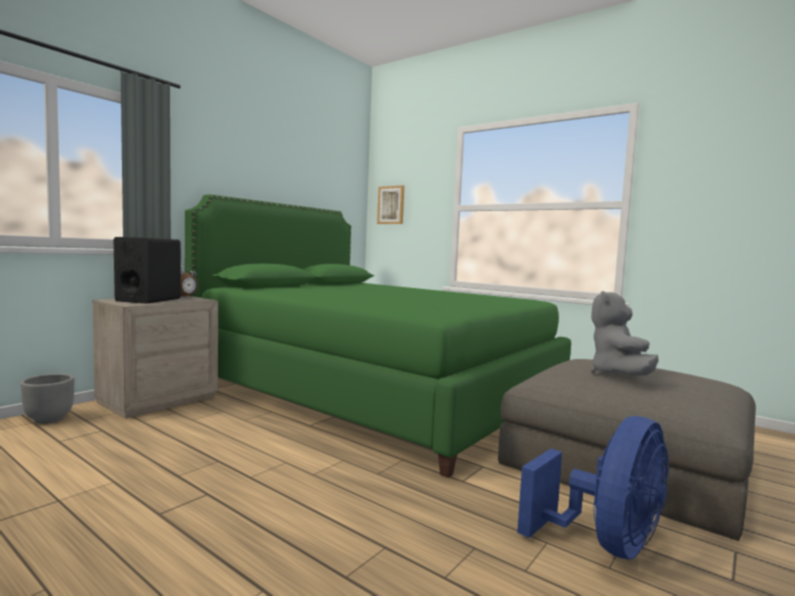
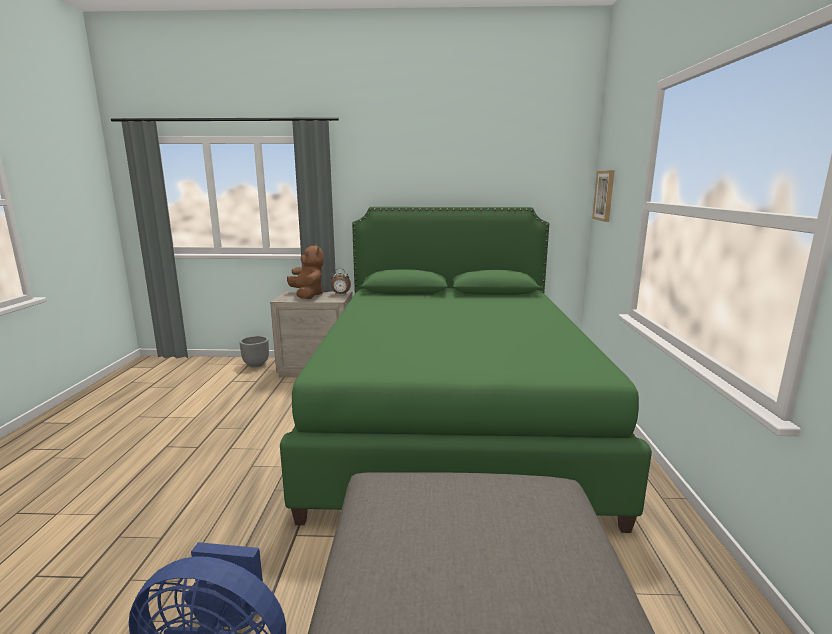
camera: 55 degrees right, 10 degrees up
black speaker [114,237,181,304] -> brown plush toy [287,244,324,299]
grey plush toy [590,291,658,376] -> none

